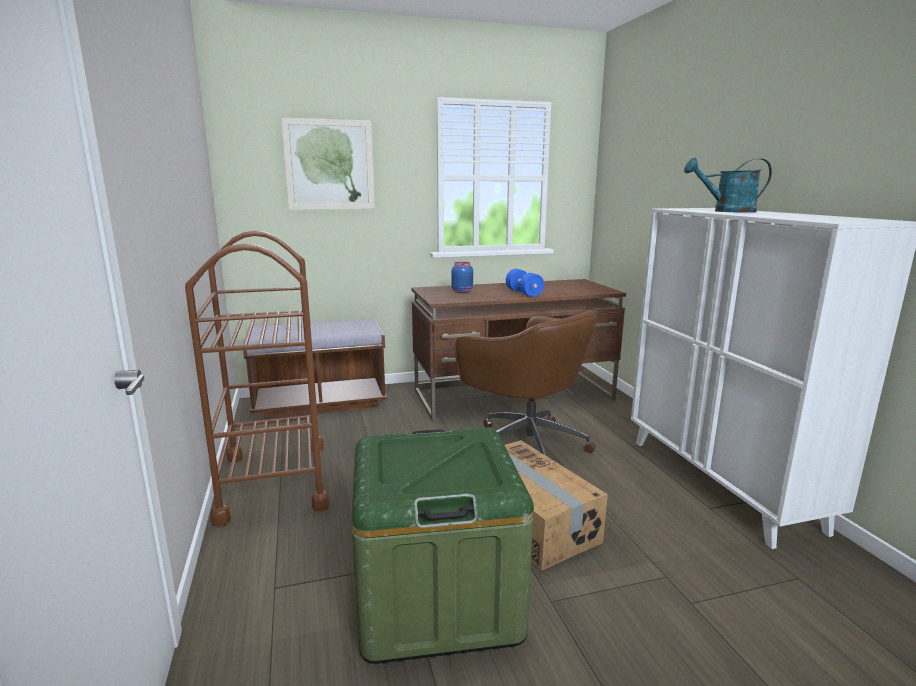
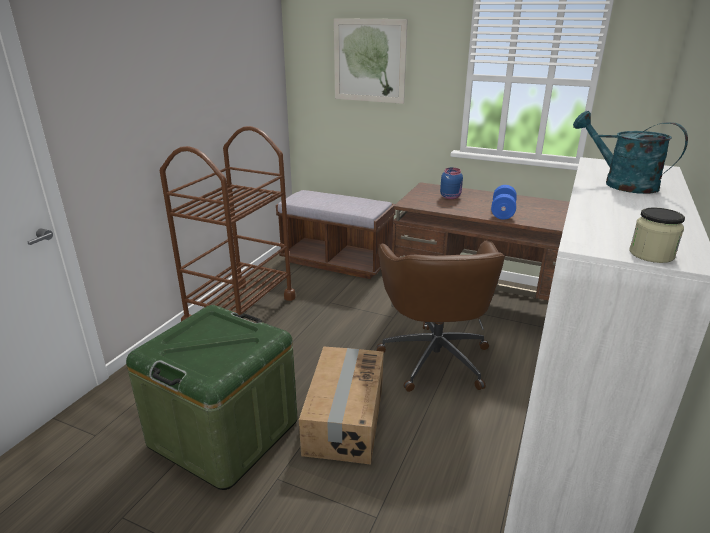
camera: 40 degrees right, 10 degrees up
none -> jar [629,207,685,263]

